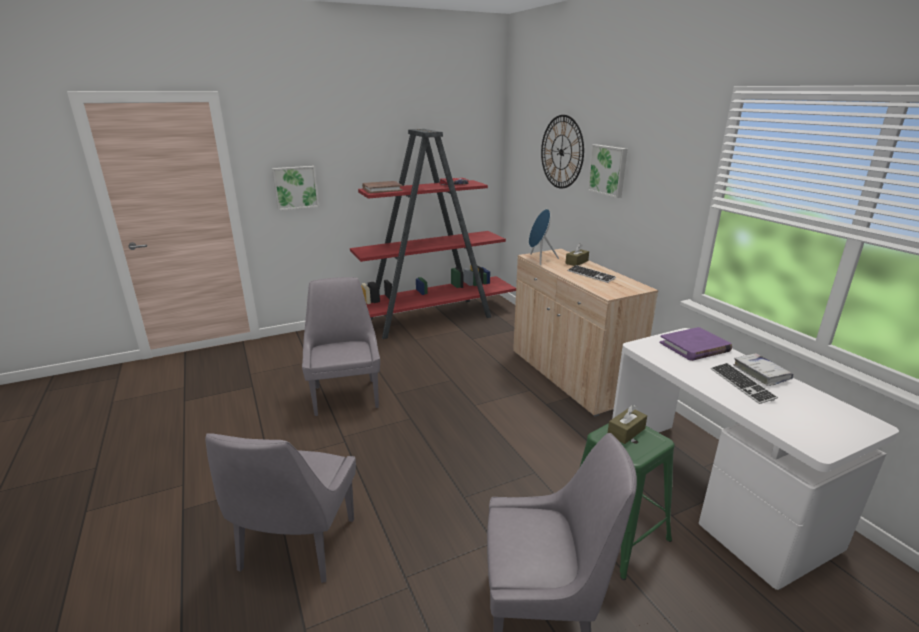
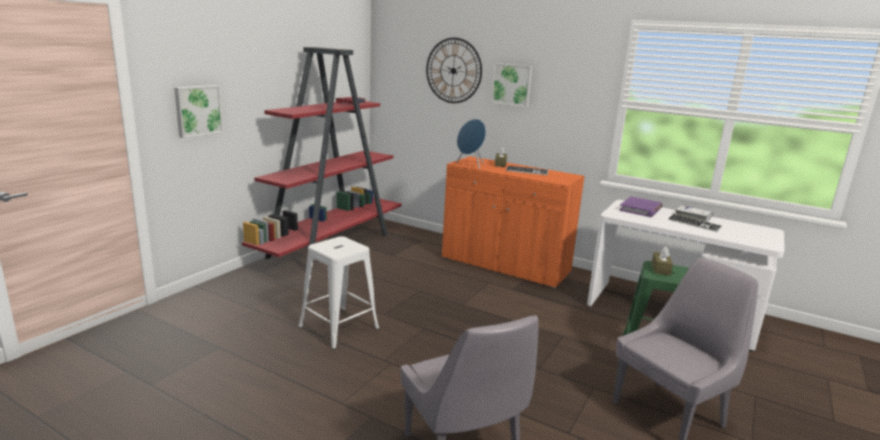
camera: 35 degrees left, 5 degrees down
grey chair [302,277,380,416] -> white stool [298,236,379,350]
brown book [362,181,403,193] -> none
beige cabinet [513,249,658,417] -> orange cabinet [442,156,585,289]

